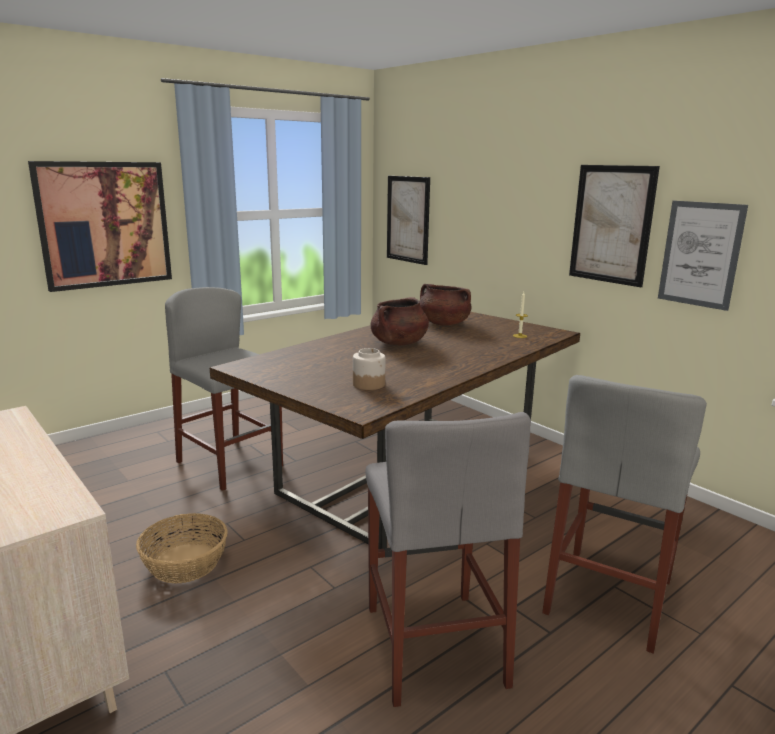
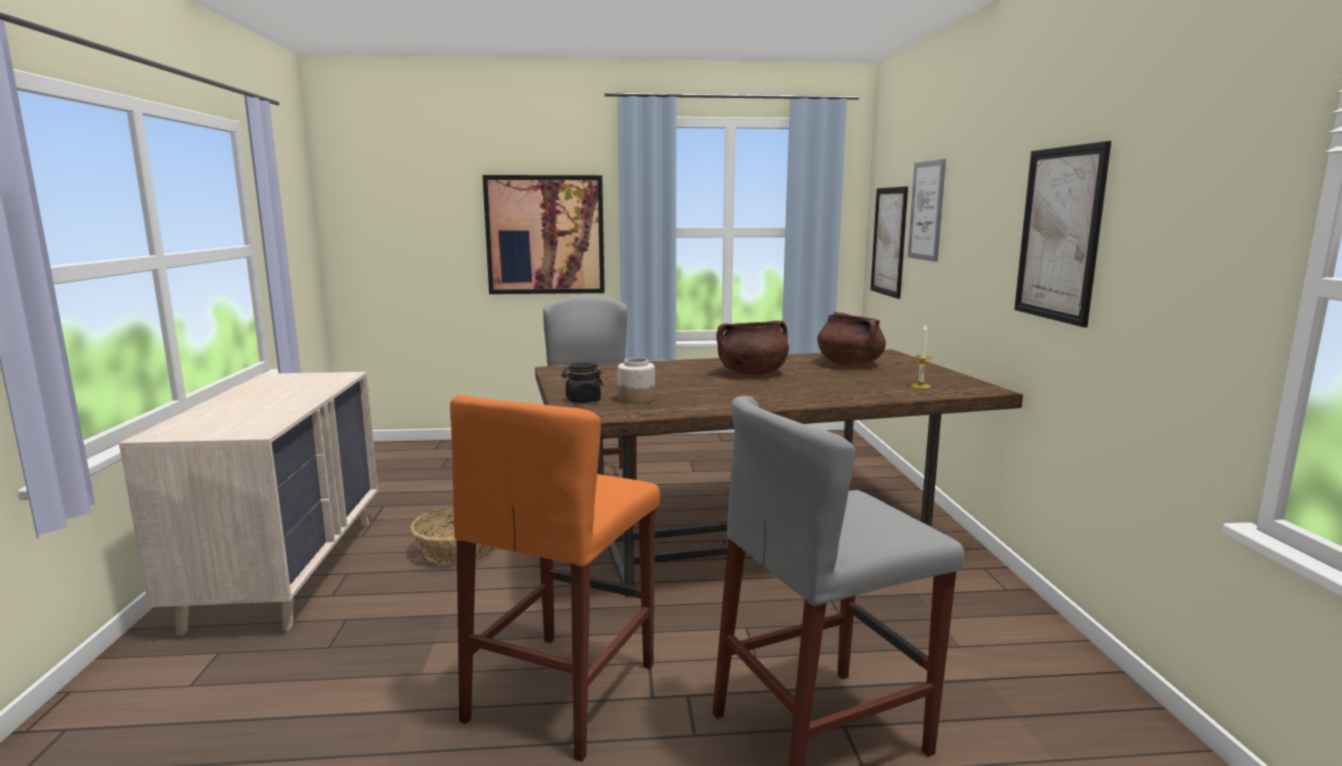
camera: 35 degrees right, 5 degrees down
grey stool [365,412,531,707] -> orange stool [450,395,660,762]
picture [658,201,748,311] -> picture moved to [908,159,946,262]
none -> black jar [562,362,603,403]

